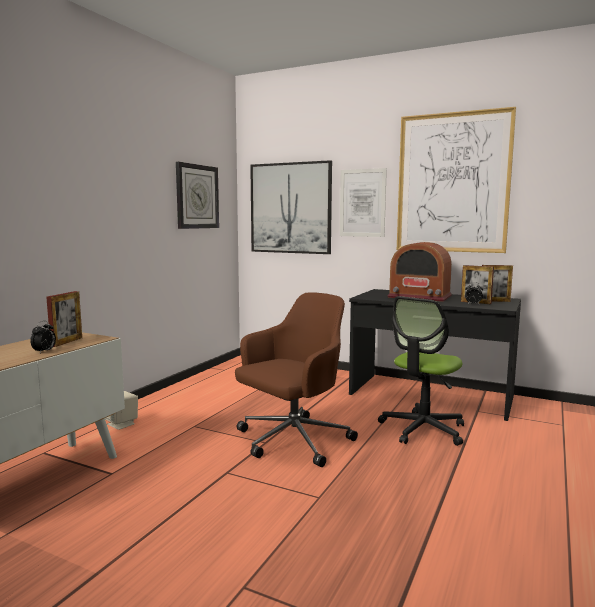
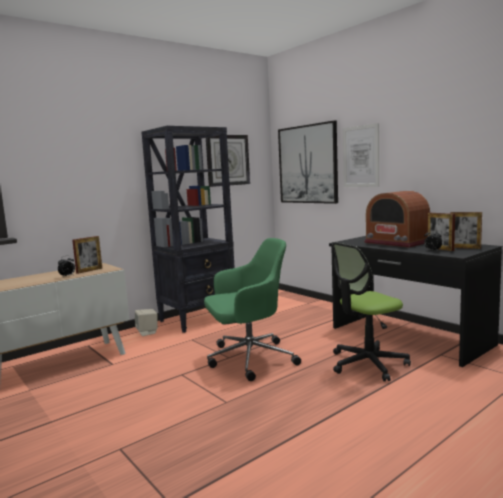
camera: 25 degrees right, 0 degrees up
brown office chair [235,292,358,467] -> green office chair [204,238,301,381]
picture [397,107,516,253] -> none
none -> black bookcase [141,126,235,333]

